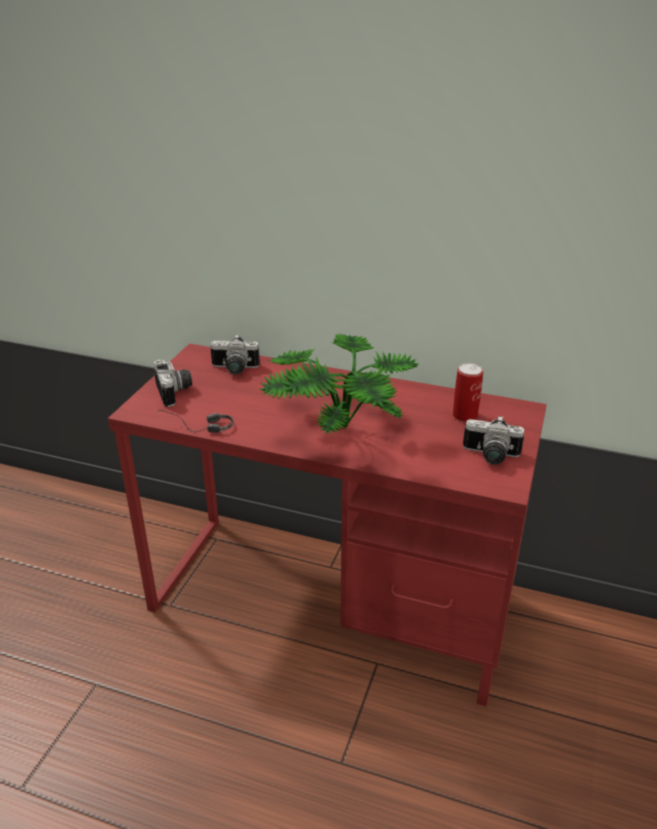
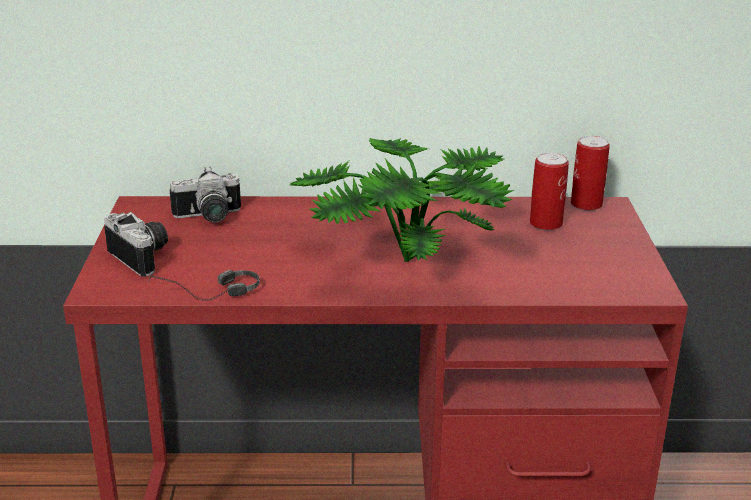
camera: 20 degrees left, 5 degrees down
camera [463,416,524,465] -> none
none -> can [571,136,610,211]

